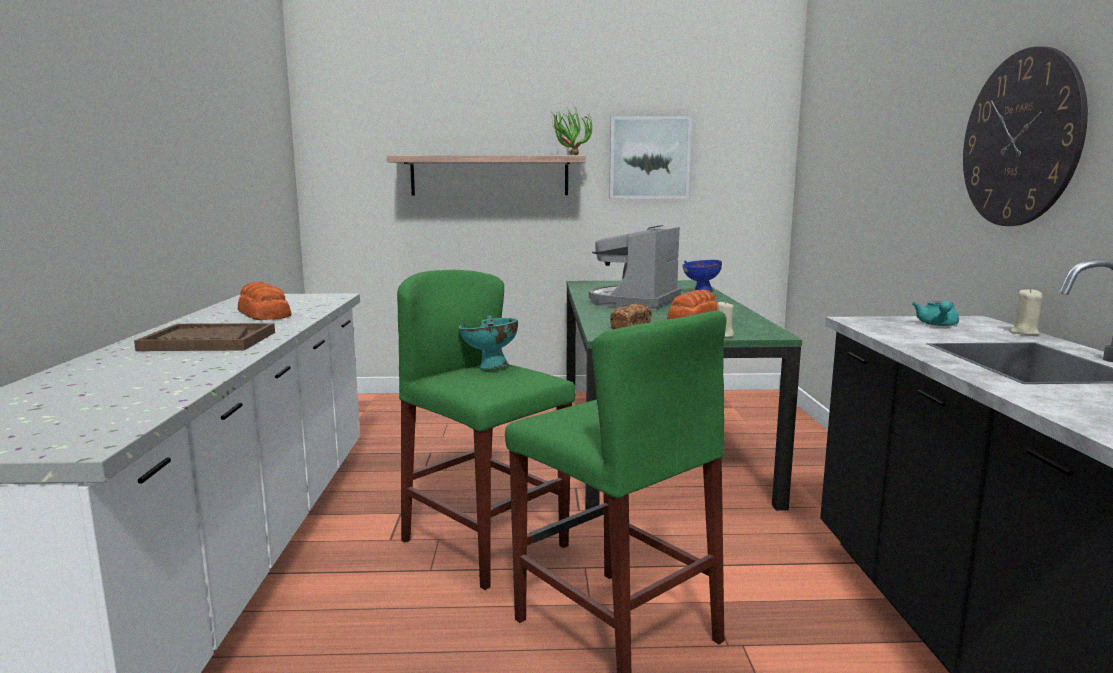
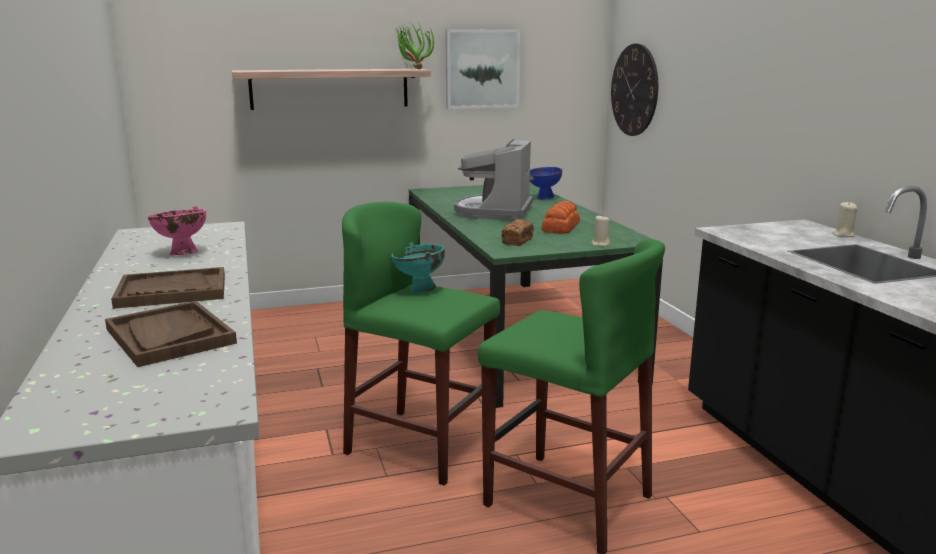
camera: 15 degrees left, 5 degrees up
bread [238,282,291,320] -> pink bowl [148,206,206,255]
turquoise teapot [912,301,959,326] -> none
wall clock [963,46,1088,226] -> wall clock moved to [611,44,658,136]
none -> brown tray [105,301,237,367]

